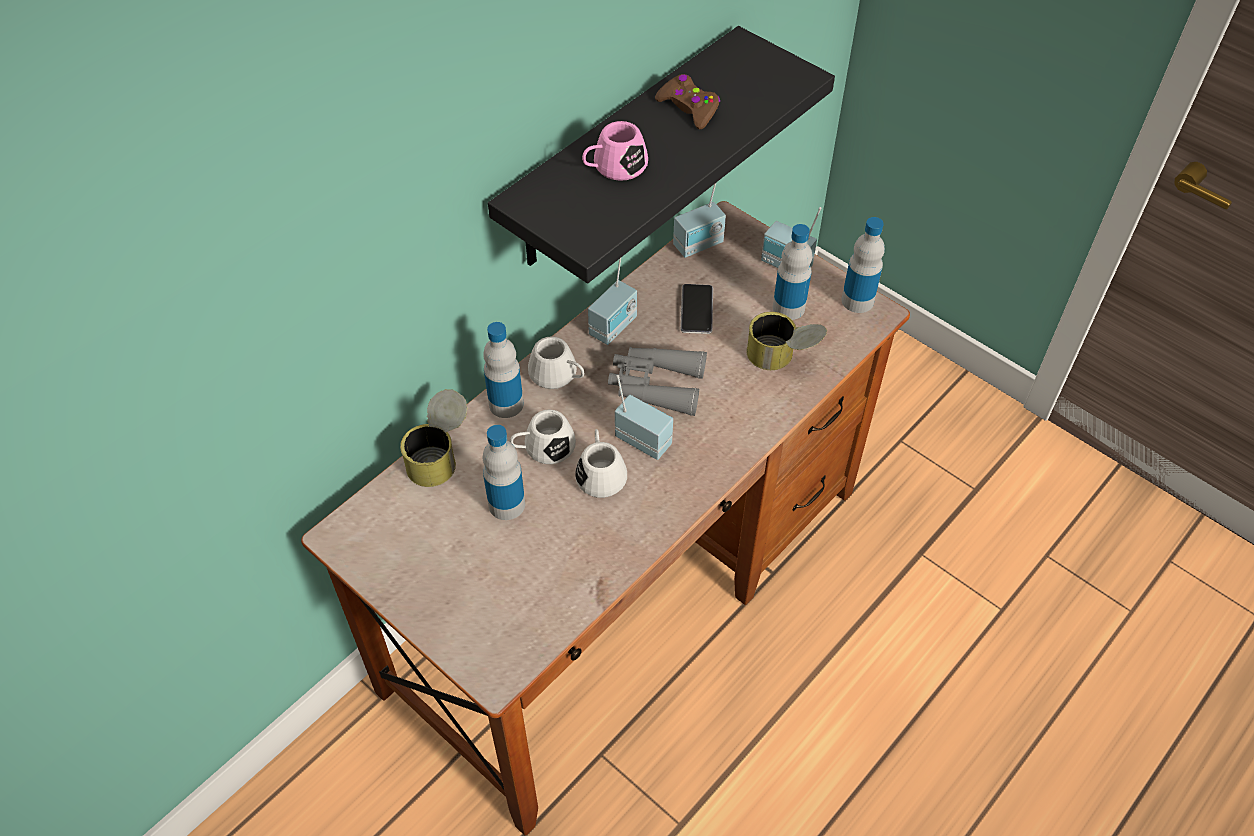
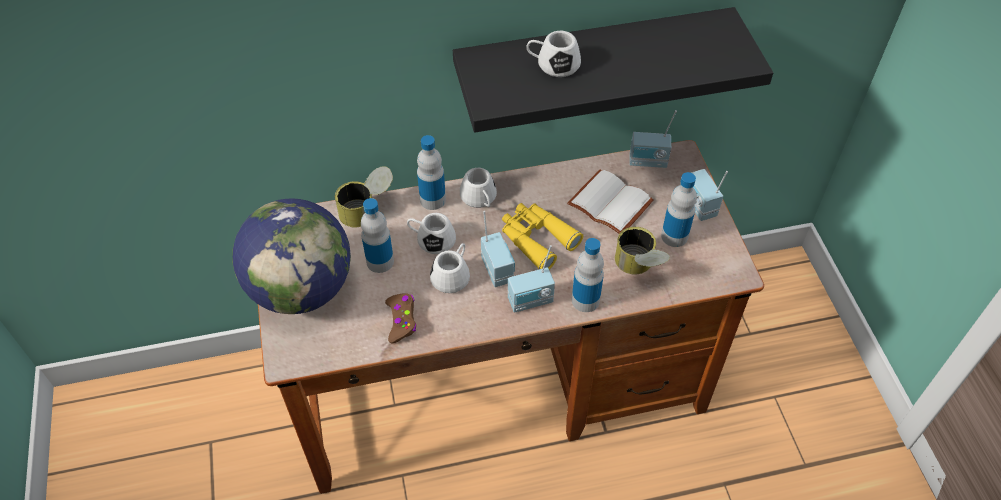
camera: 35 degrees right, 0 degrees up
pink mug [582,121,648,181] -> white mug [526,31,581,77]
radio [588,258,637,345] -> radio moved to [508,245,555,313]
grey binoculars [608,347,707,416] -> yellow binoculars [502,203,583,269]
brown game controller [655,74,720,129] -> brown game controller moved to [385,293,416,344]
phone [680,284,713,334] -> white book [567,170,654,234]
bottle [842,217,885,313] -> bottle moved to [572,238,604,312]
none -> globe [232,198,351,314]

